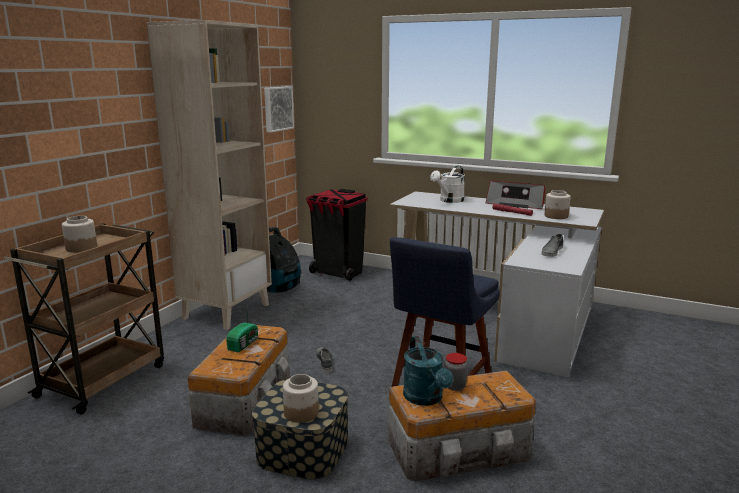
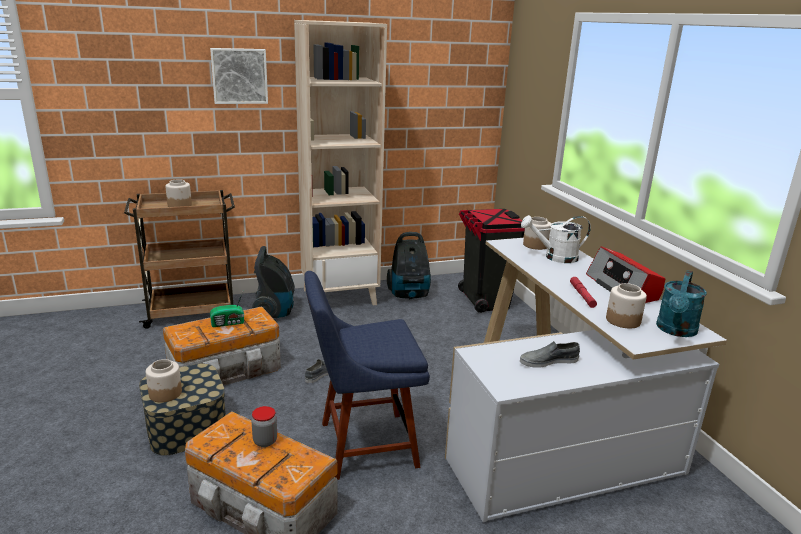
camera: 45 degrees right, 5 degrees up
picture [264,86,294,132] -> picture moved to [210,48,268,104]
turquoise watering can [403,336,453,406] -> turquoise watering can moved to [656,270,707,337]
none -> vacuum cleaner [252,246,295,318]
none -> jar [523,217,551,250]

